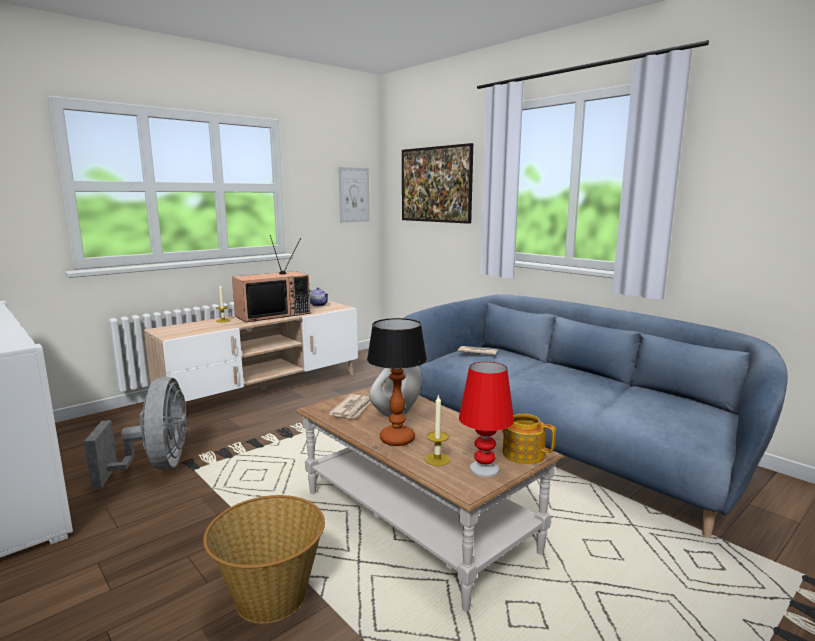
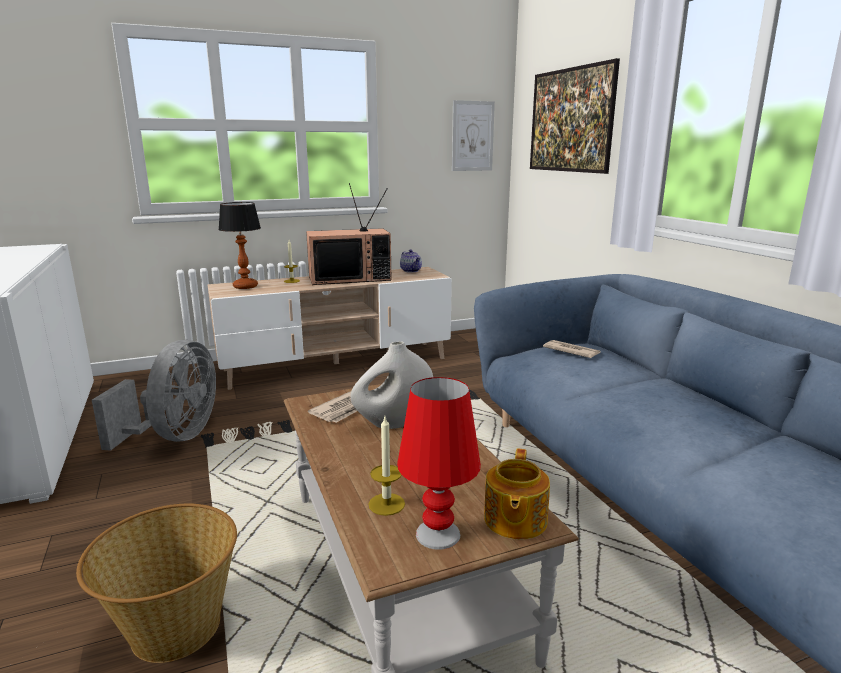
camera: 20 degrees right, 5 degrees up
table lamp [367,318,427,446] -> table lamp moved to [218,202,261,289]
teapot [502,414,556,464] -> teapot turned 135 degrees counterclockwise [484,449,550,539]

